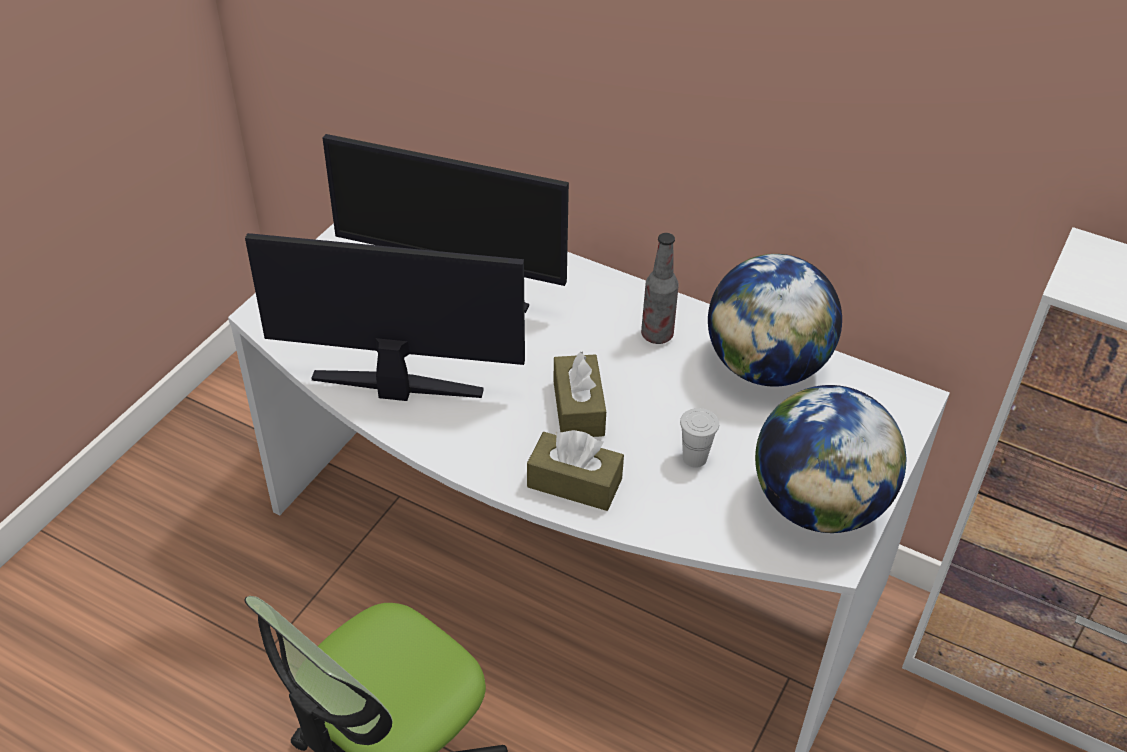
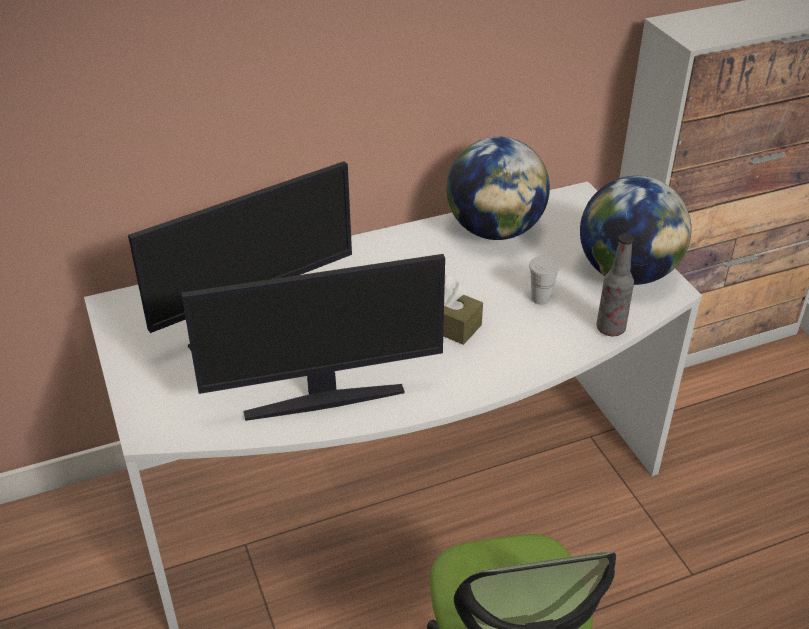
camera: 50 degrees left, 5 degrees down
monitor [245,233,525,401] -> monitor turned 150 degrees counterclockwise [181,254,445,421]
brown tissue box [527,430,624,511] -> none
bottle [641,233,679,344] -> bottle moved to [596,234,634,336]

